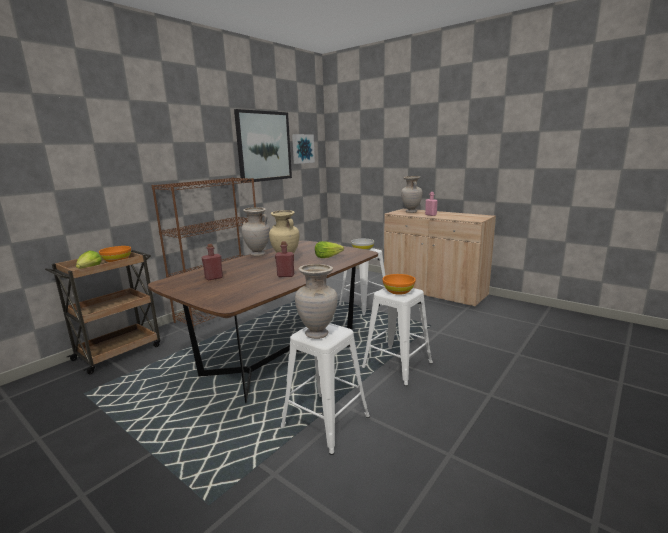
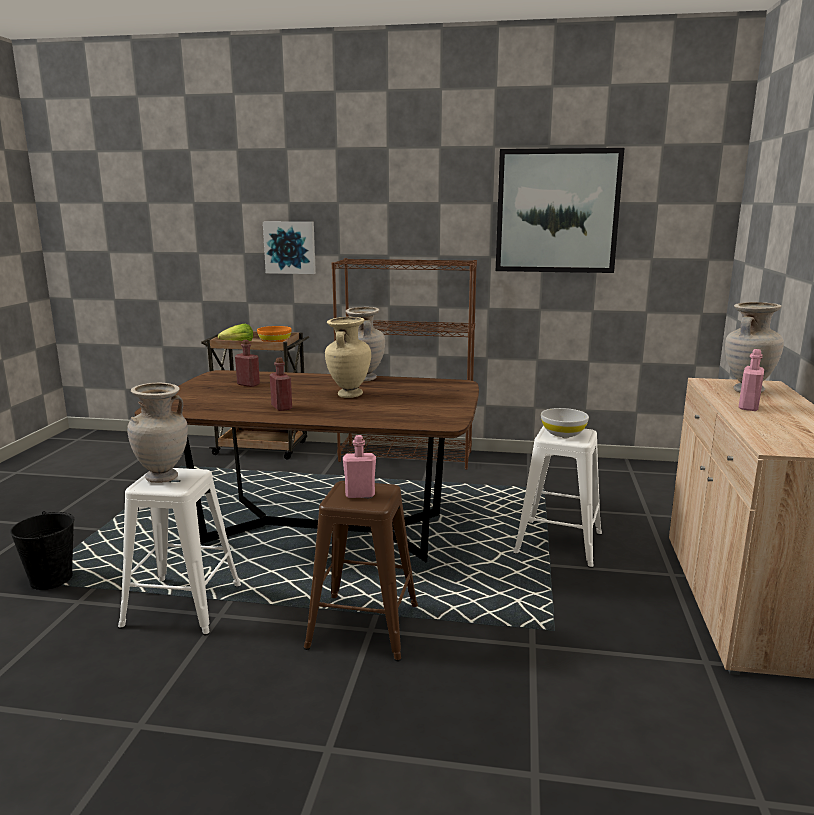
camera: 60 degrees right, 0 degrees up
picture [292,134,315,164] -> picture moved to [263,222,316,274]
lettuce [315,241,344,258] -> none
white stool [362,288,433,386] -> brown stool [304,481,418,661]
orange bowl [383,274,416,295] -> pink bottle [343,435,376,498]
none -> black bucket [10,511,74,590]

